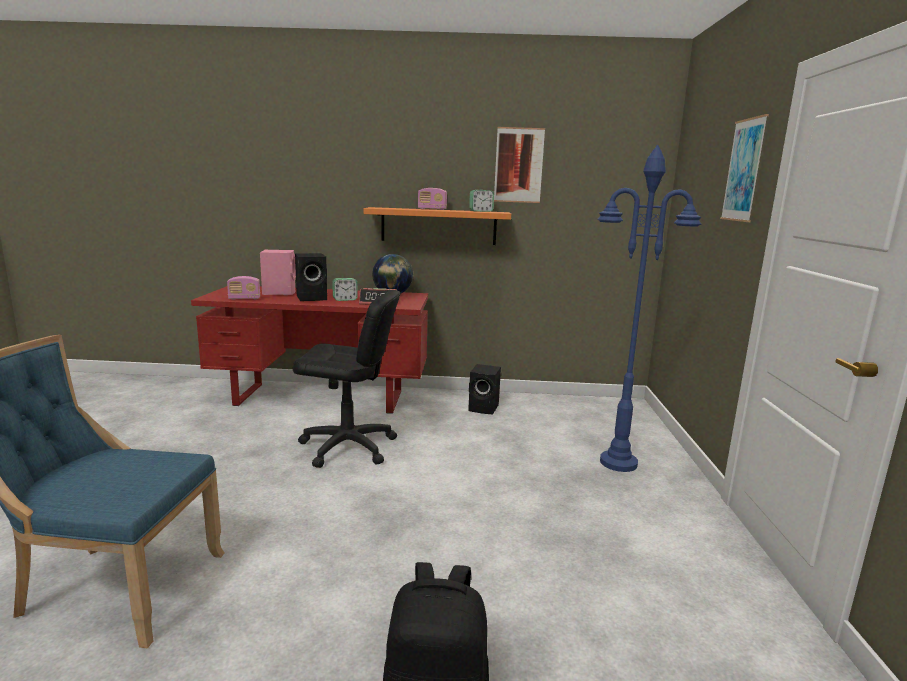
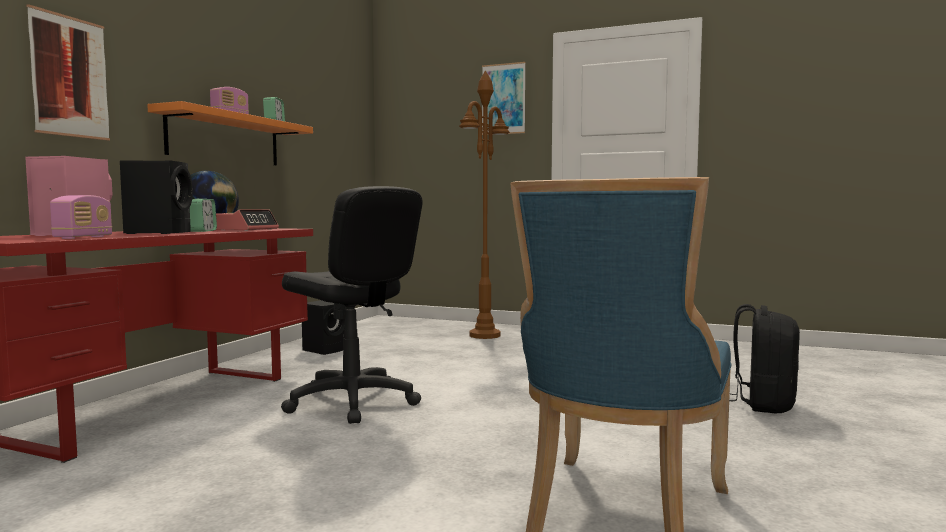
camera: 70 degrees left, 10 degrees down
black office chair [293,290,400,468] -> black office chair turned 105 degrees clockwise [281,186,423,424]
picture [494,127,545,203] -> picture moved to [27,4,110,141]
blue floor lamp [597,145,701,472] -> brown floor lamp [459,71,510,339]

